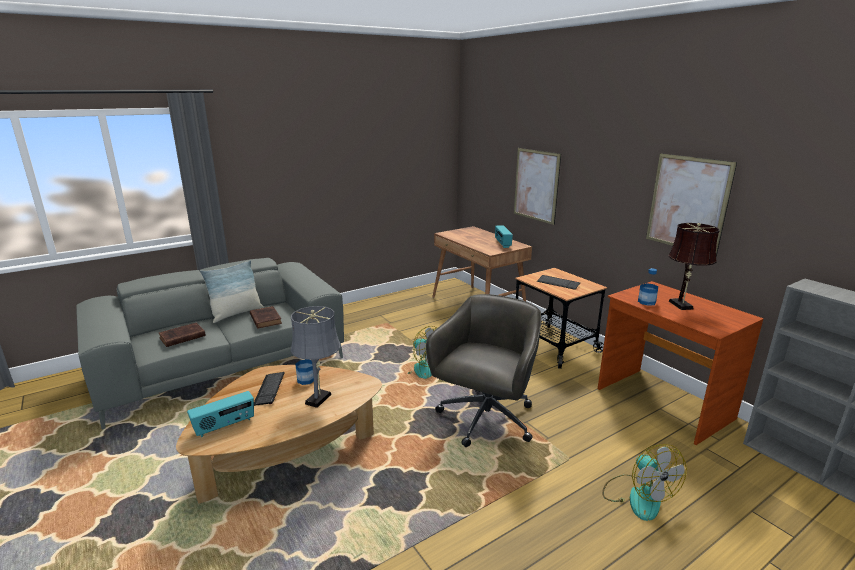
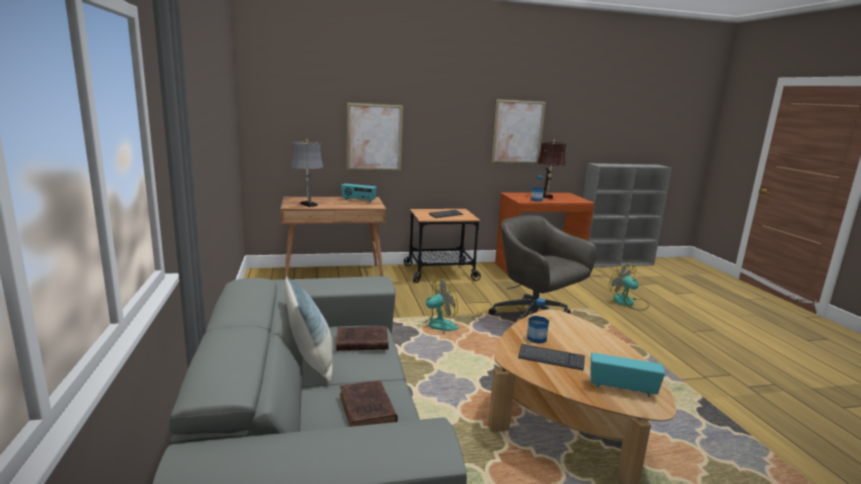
camera: 70 degrees left, 5 degrees down
radio [187,391,254,437] -> radio turned 60 degrees counterclockwise [590,353,665,397]
grey table lamp [290,306,340,408] -> grey table lamp moved to [291,139,323,207]
fan [602,444,687,521] -> fan turned 135 degrees counterclockwise [609,262,649,310]

